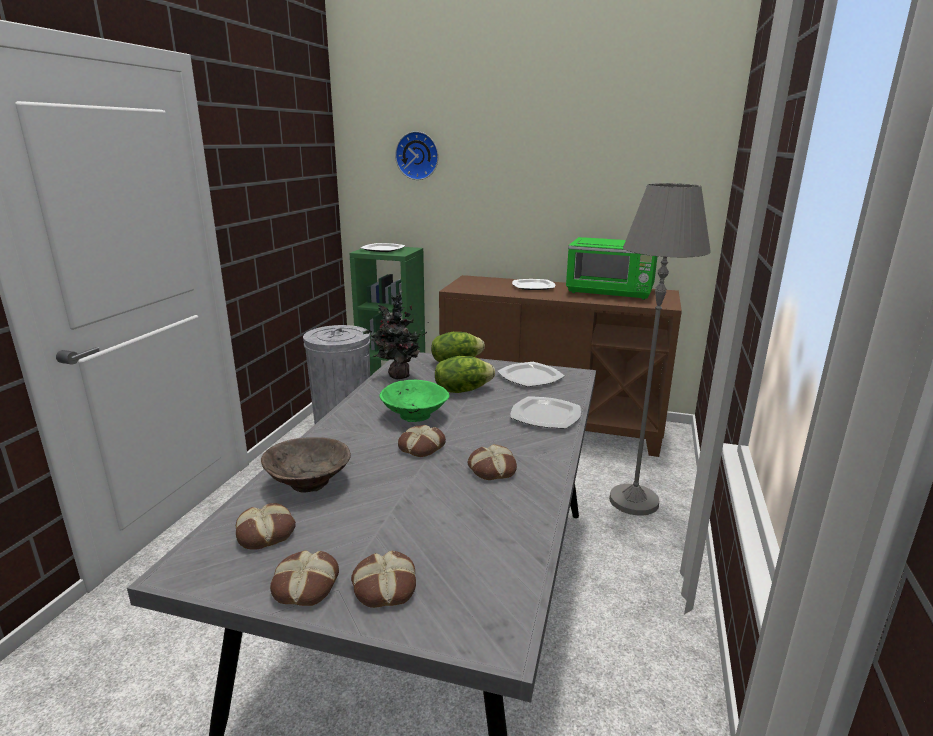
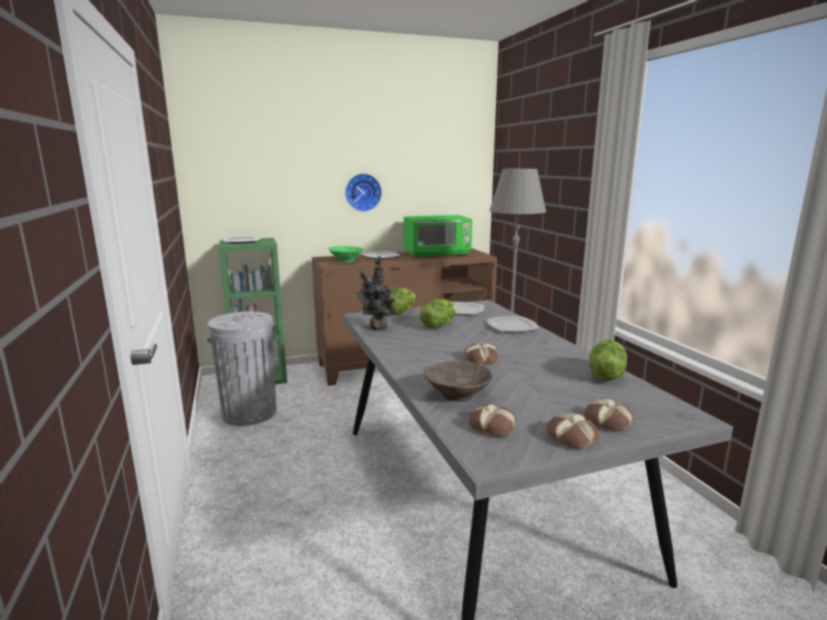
camera: 35 degrees left, 5 degrees down
green bowl [380,380,449,422] -> green bowl moved to [329,246,364,263]
wall clock [395,131,439,180] -> wall clock moved to [345,173,382,212]
bread [468,444,517,480] -> none
none -> lettuce [590,340,627,381]

